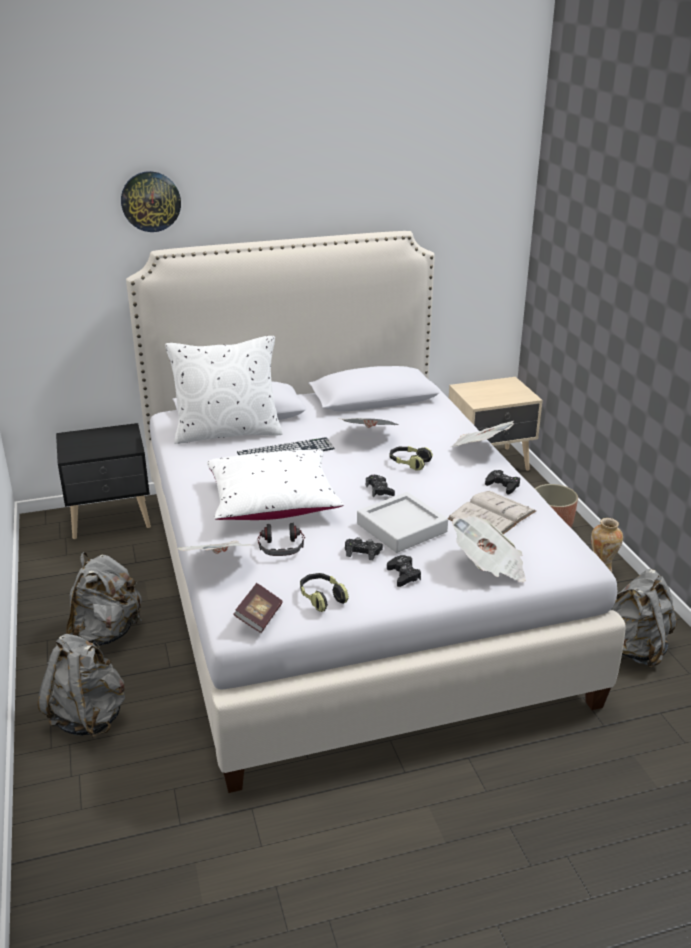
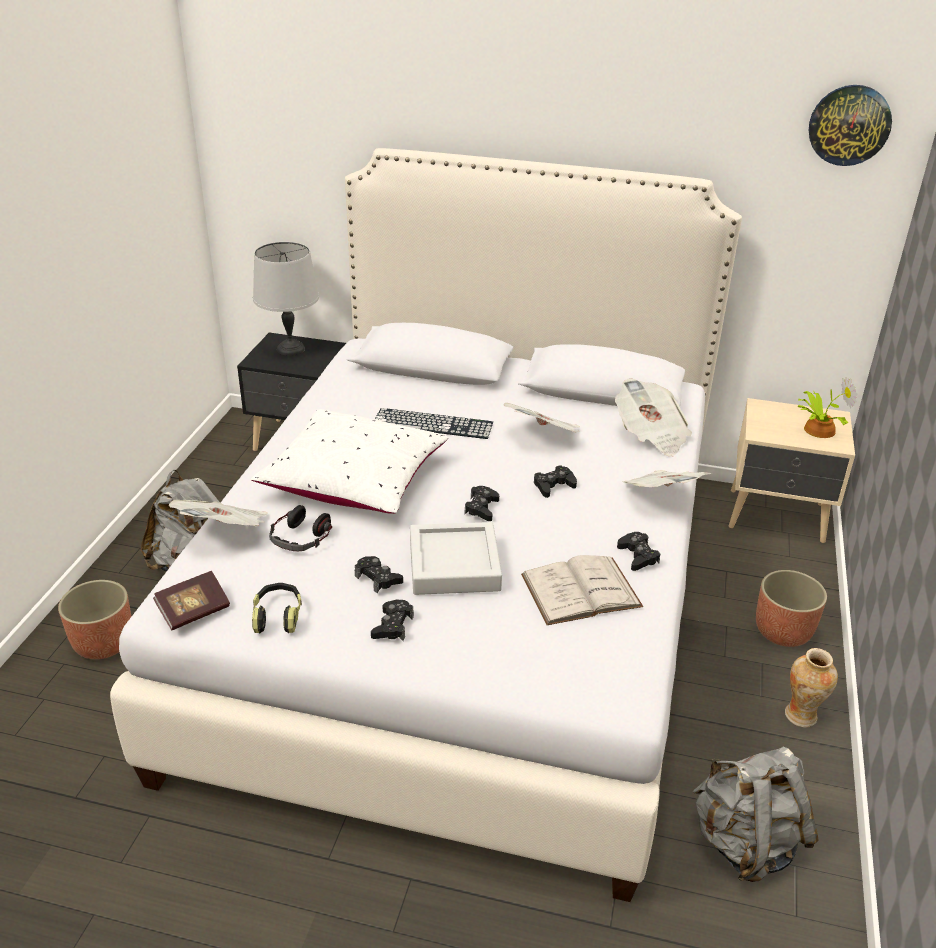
camera: 30 degrees right, 5 degrees up
grey backpack [38,634,125,738] -> planter [58,580,131,659]
wall clock [121,171,181,232] -> wall clock moved to [809,85,892,166]
white pillow [165,336,283,444] -> none
headphones [390,446,433,471] -> black game controller [534,465,577,498]
newspaper [452,516,526,582] -> newspaper moved to [615,378,692,457]
none -> grey table lamp [253,242,319,356]
none -> potted plant [797,377,857,438]

